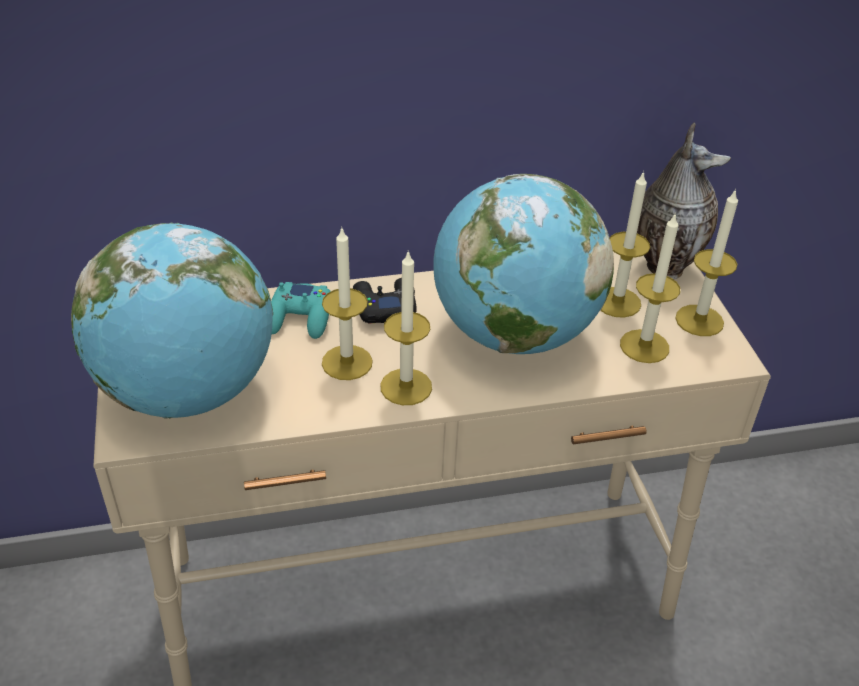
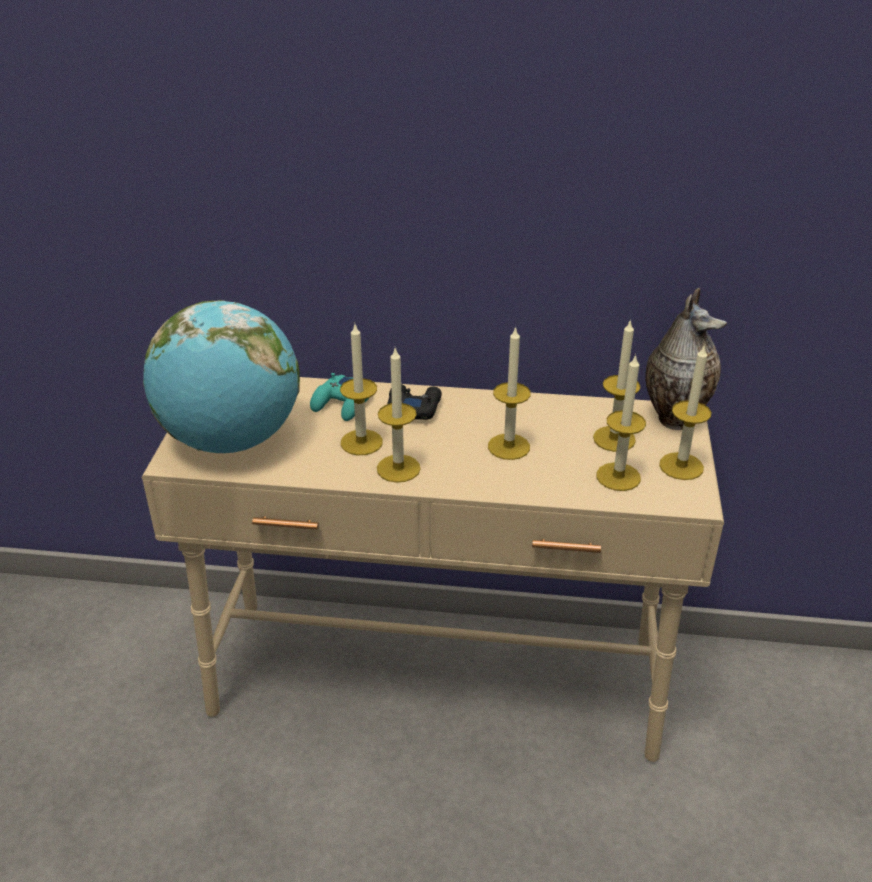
camera: 20 degrees right, 5 degrees down
globe [433,174,614,354] -> candle [488,326,531,460]

